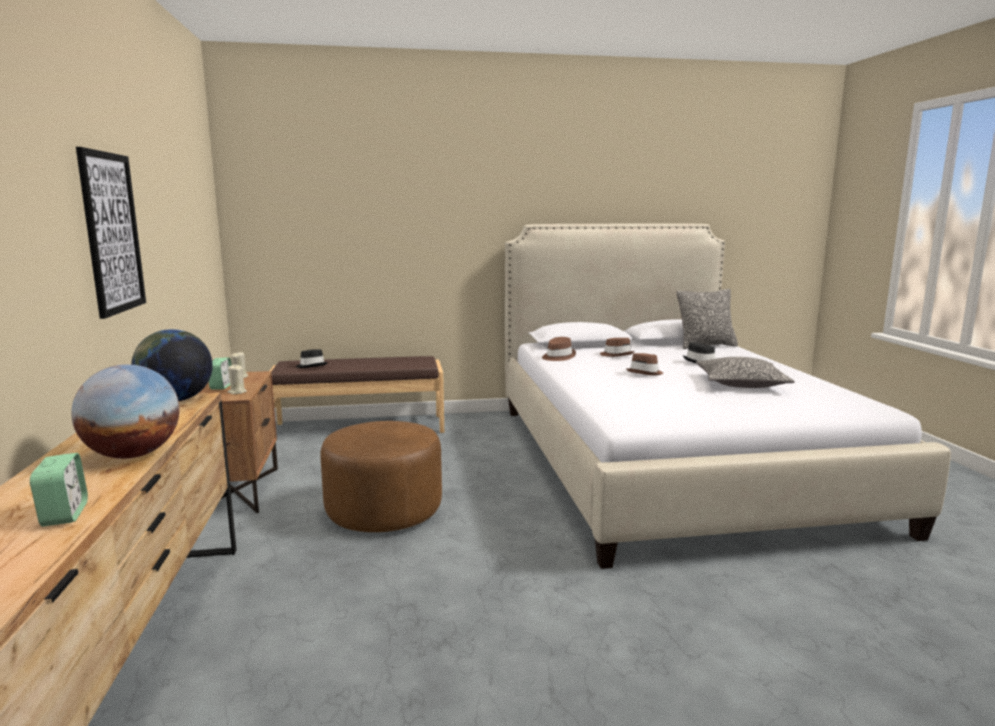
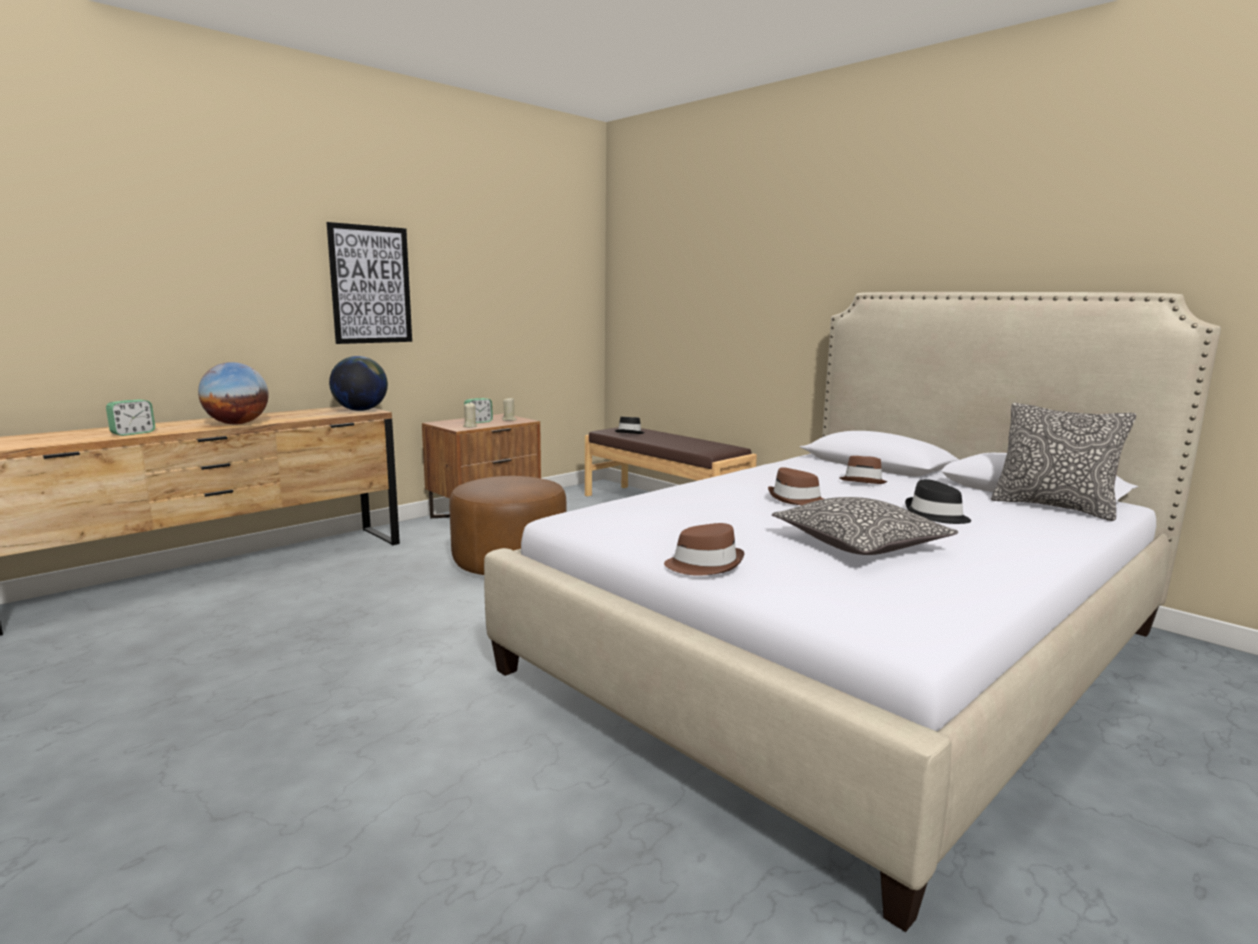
camera: 55 degrees right, 0 degrees up
brown hat [542,337,576,361] -> brown hat moved to [664,523,744,576]

